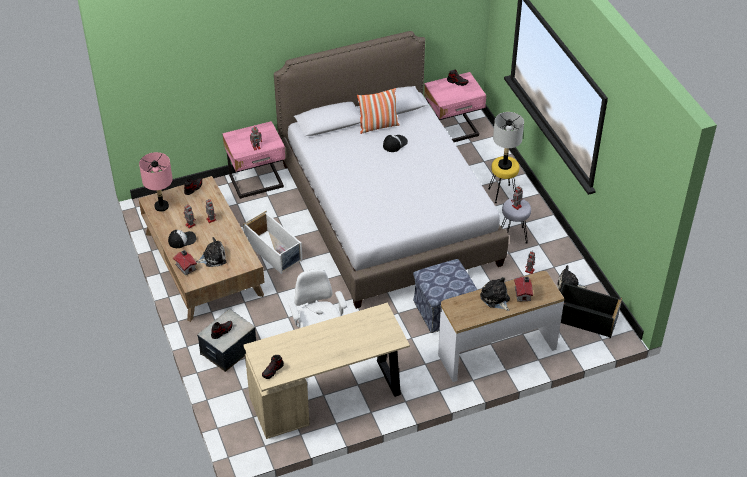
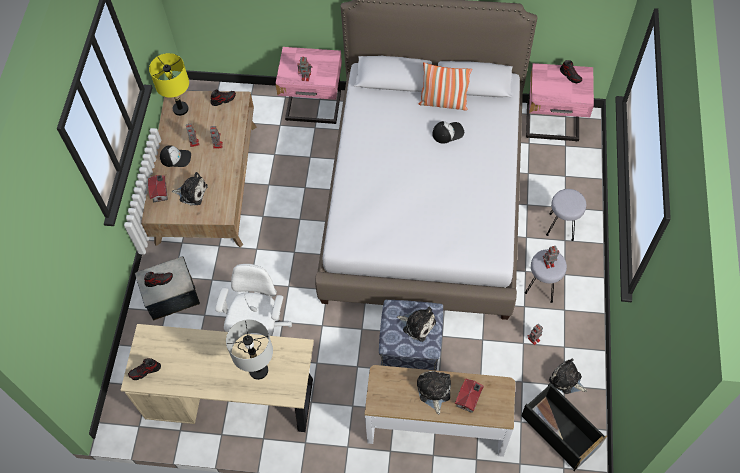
camera: 30 degrees right, 15 degrees up
pink table lamp [139,152,173,212] -> yellow table lamp [149,53,189,116]
white storage box [243,211,303,274] -> none
yellow stool [488,156,520,203] -> grey stool [546,189,586,241]
grey table lamp [493,112,524,170] -> grey table lamp moved to [226,319,273,380]
none -> plush toy [397,307,436,342]

